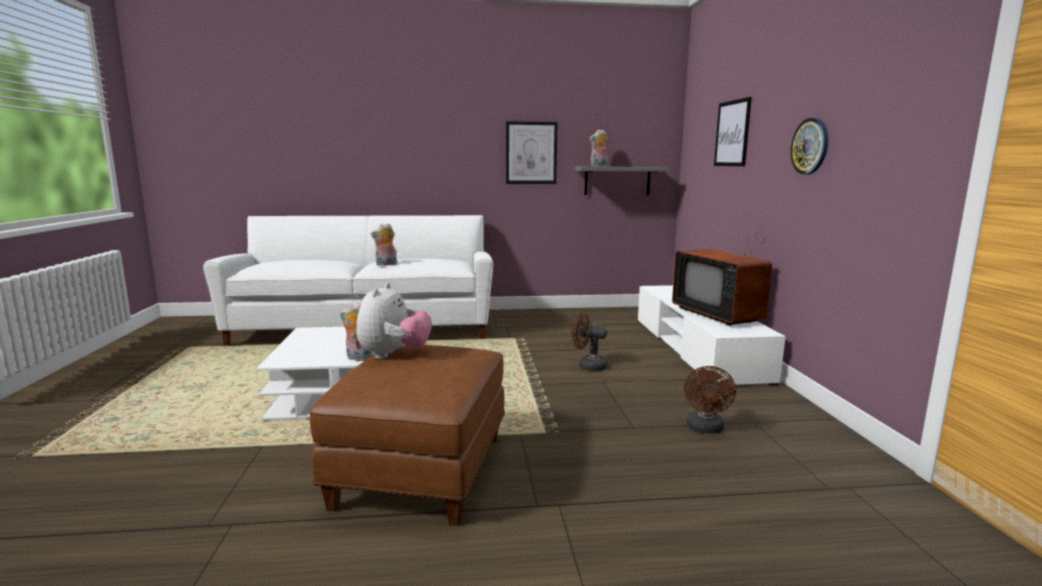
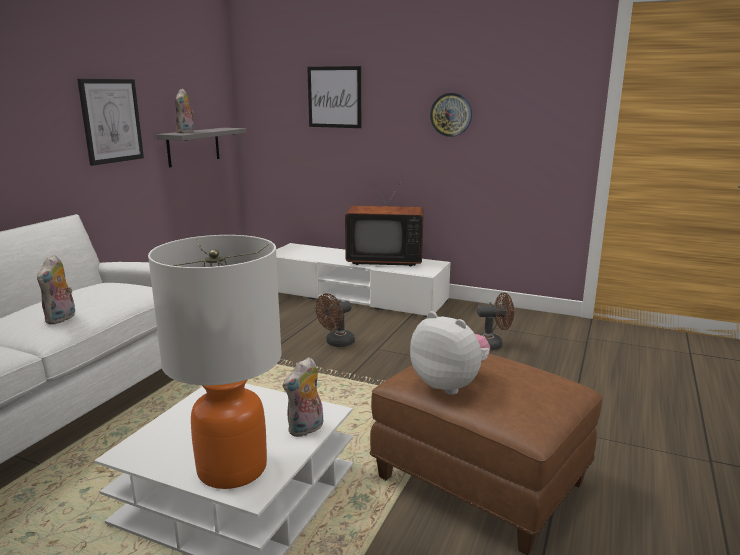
camera: 60 degrees left, 5 degrees up
brown fan [684,366,736,433] -> brown fan turned 45 degrees counterclockwise [477,292,514,350]
none -> table lamp [148,235,282,489]

